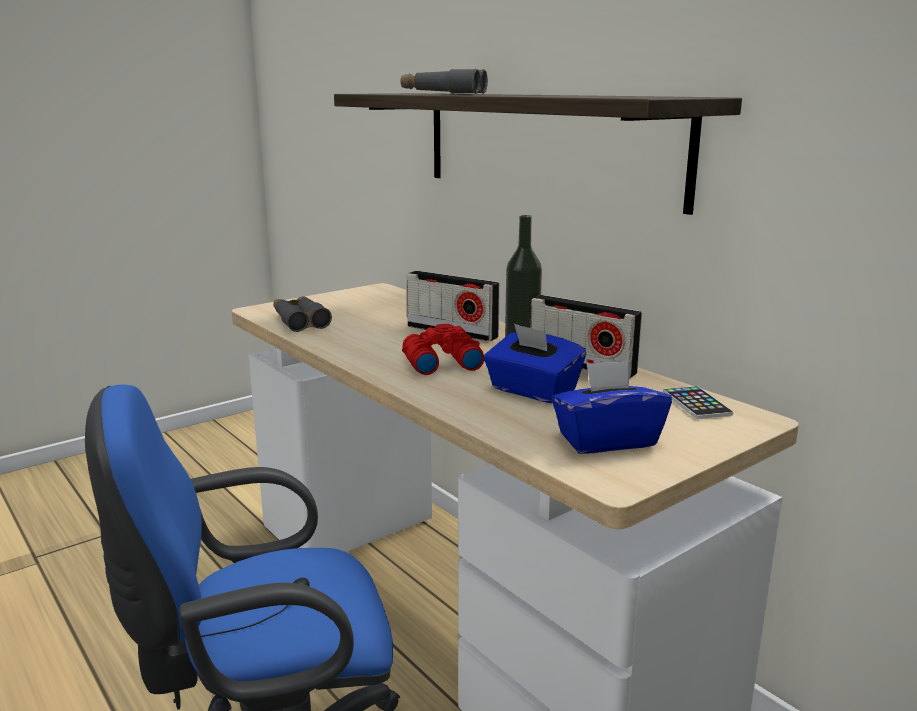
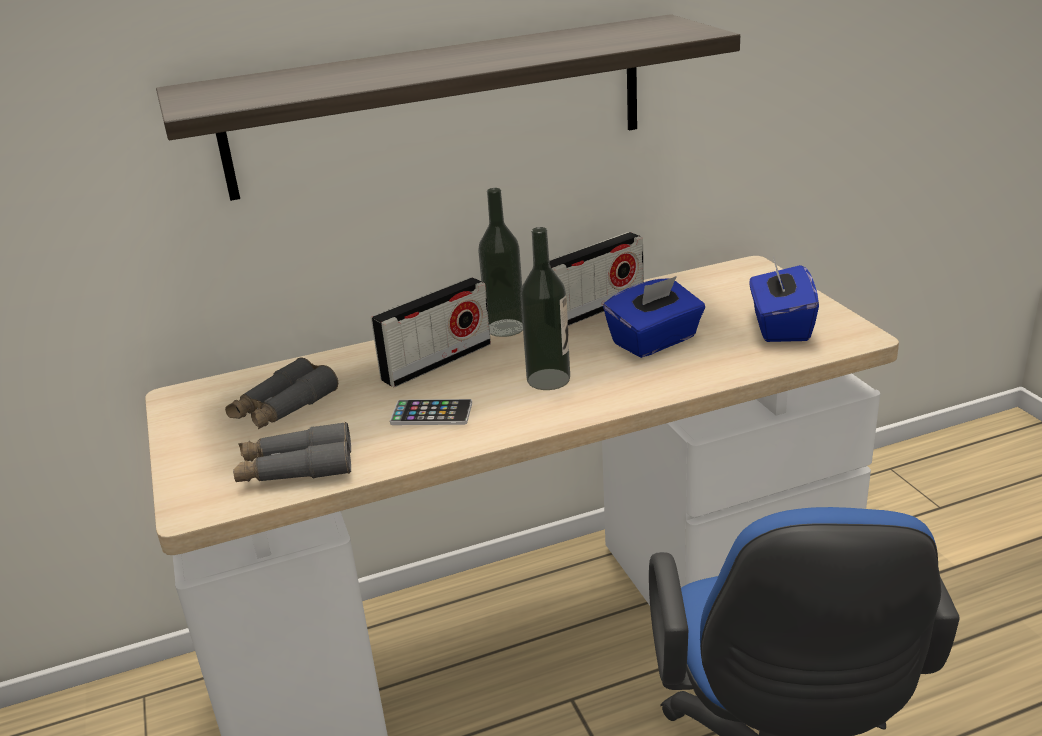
camera: 70 degrees left, 10 degrees up
grey binoculars [401,69,488,94] -> grey binoculars moved to [225,357,338,430]
red binoculars [402,324,484,375] -> bottle [520,227,570,390]
phone [663,386,733,419] -> phone moved to [390,399,472,425]

